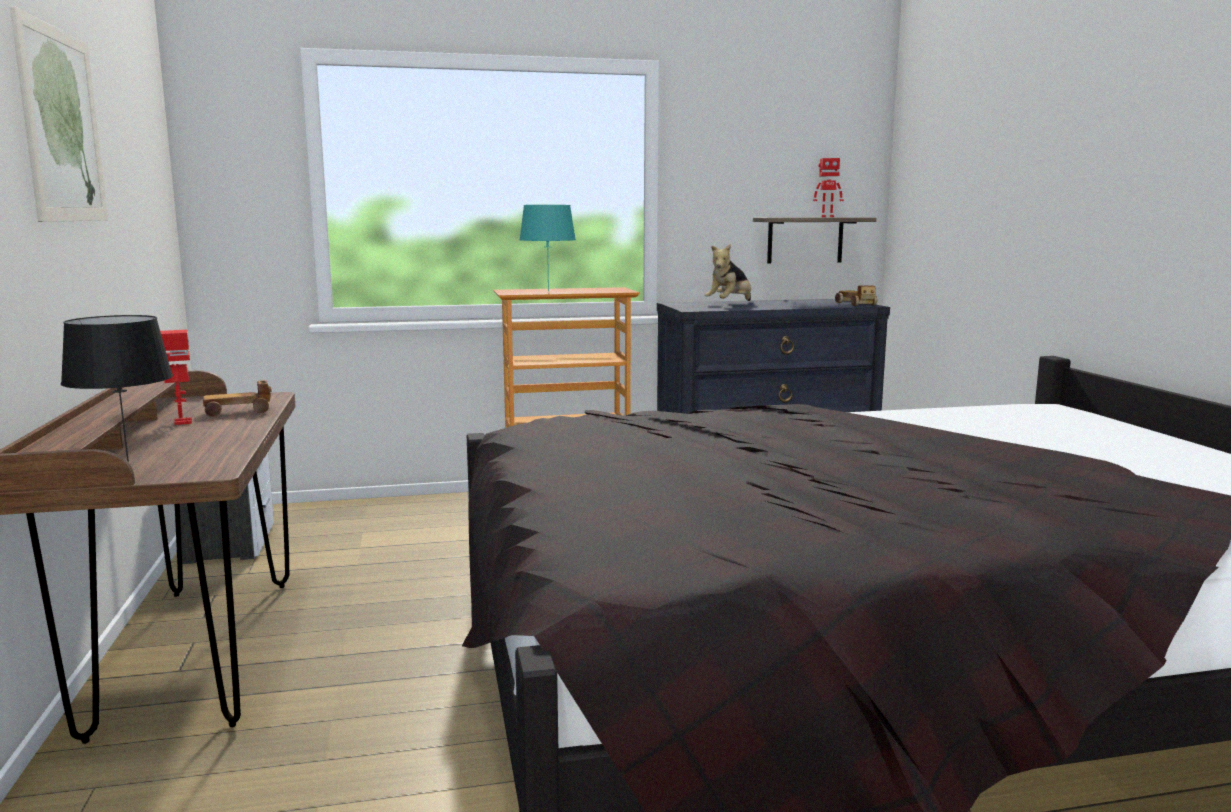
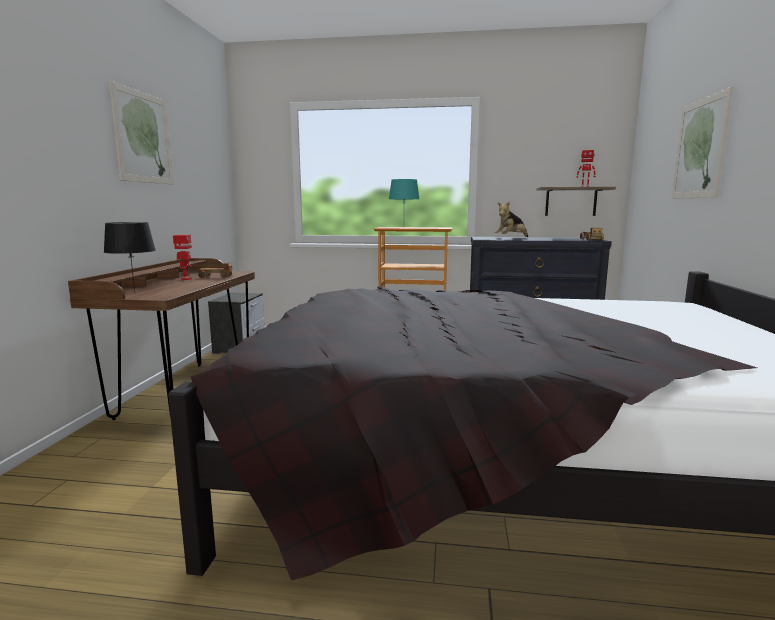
camera: 20 degrees right, 0 degrees up
none -> picture [671,87,733,199]

